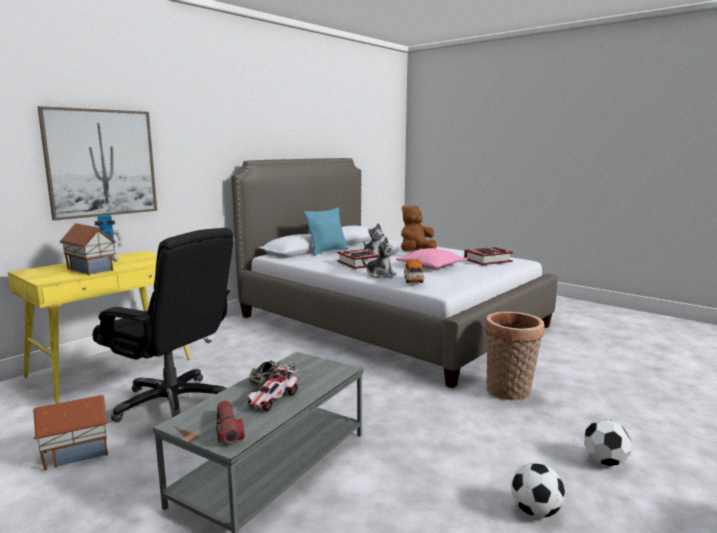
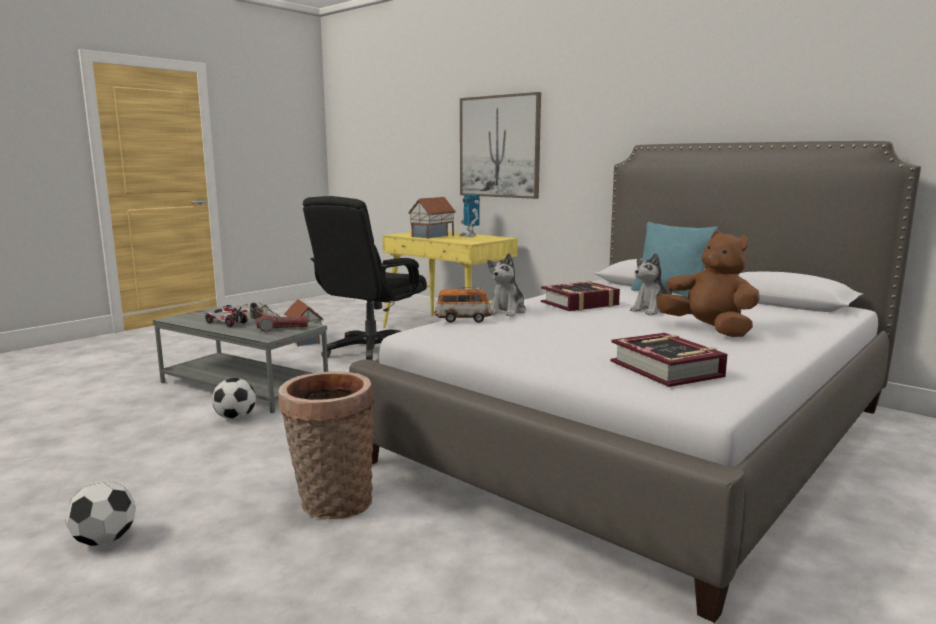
camera: 90 degrees right, 0 degrees up
flashlight [216,400,245,444] -> flashlight moved to [256,315,308,332]
pink pillow [396,248,468,269] -> none
football [511,463,565,518] -> football moved to [212,378,256,420]

